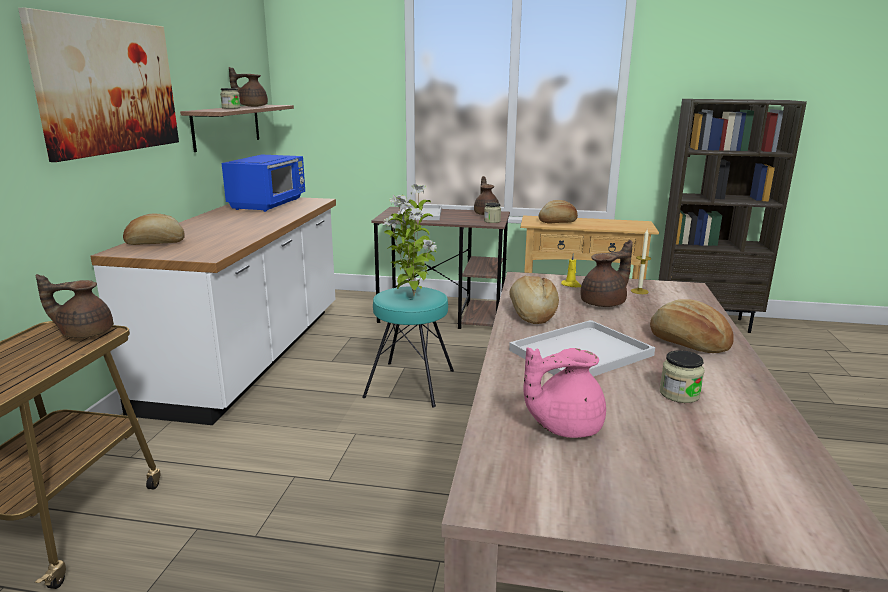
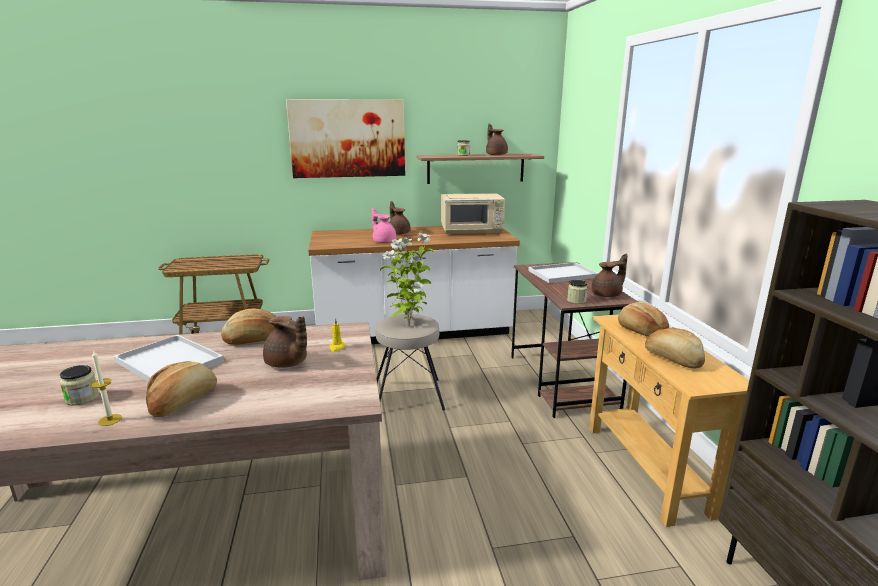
camera: 70 degrees right, 0 degrees up
brown teapot [36,274,113,338] -> brown teapot moved to [389,201,410,235]
bread [123,214,185,245] -> bread moved to [645,327,705,368]
blue microwave [222,155,305,212] -> beige microwave [441,193,505,235]
turquoise stool [362,286,454,407] -> beige stool [375,314,445,410]
pink teapot [523,347,606,438] -> pink teapot moved to [372,208,396,243]
candle [631,230,652,294] -> candle moved to [91,350,122,426]

